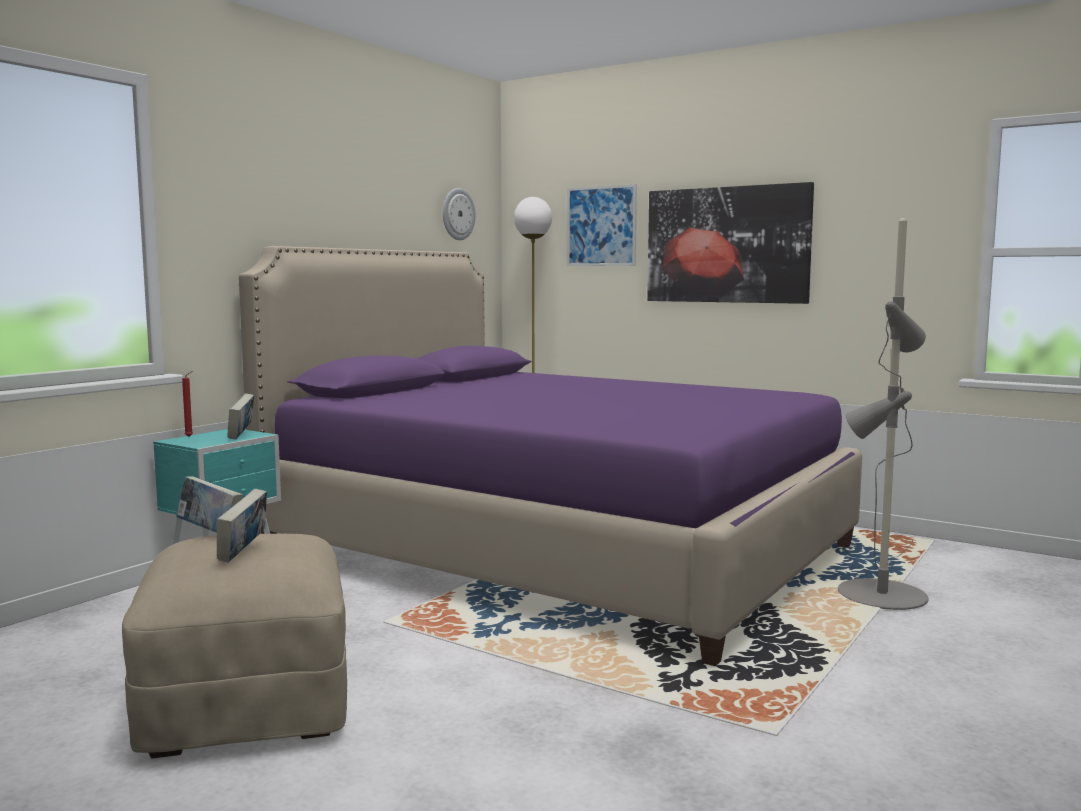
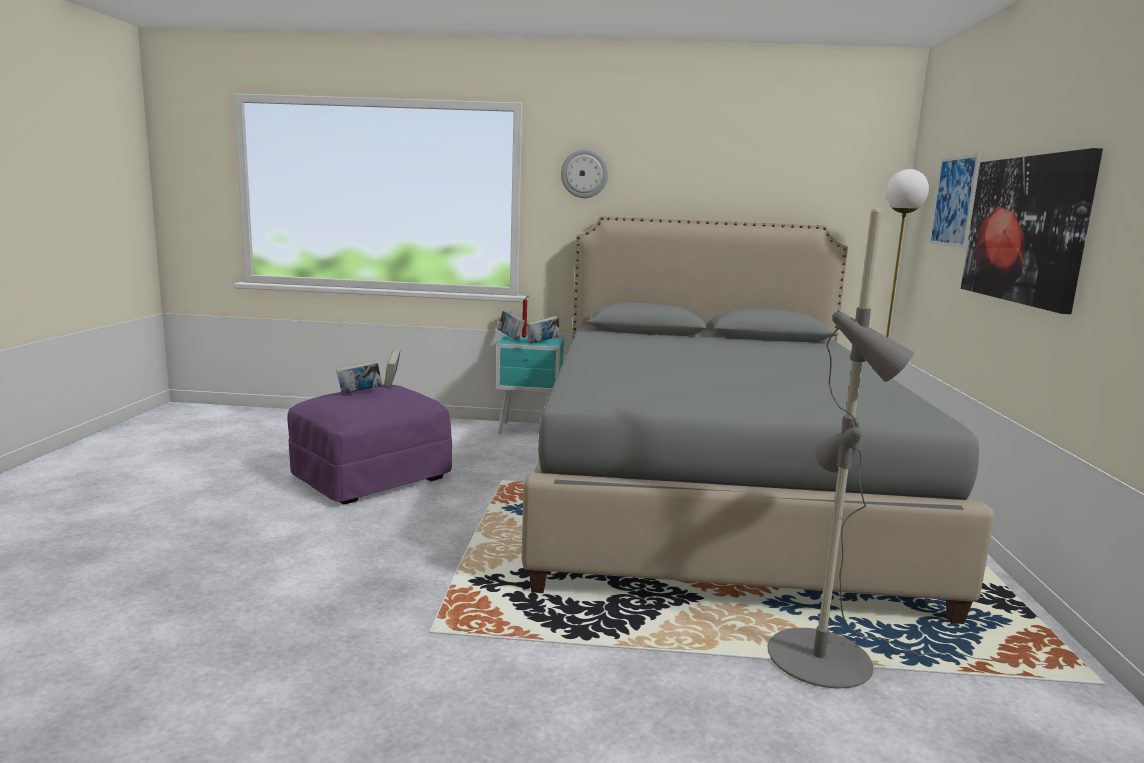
camera: 60 degrees right, 5 degrees up
beige ottoman [122,534,347,759] -> purple ottoman [287,385,452,505]
purple bed [239,246,862,666] -> grey bed [522,215,994,624]
wall clock [443,188,475,240] -> wall clock moved to [561,149,608,198]
none -> book [498,310,525,340]

